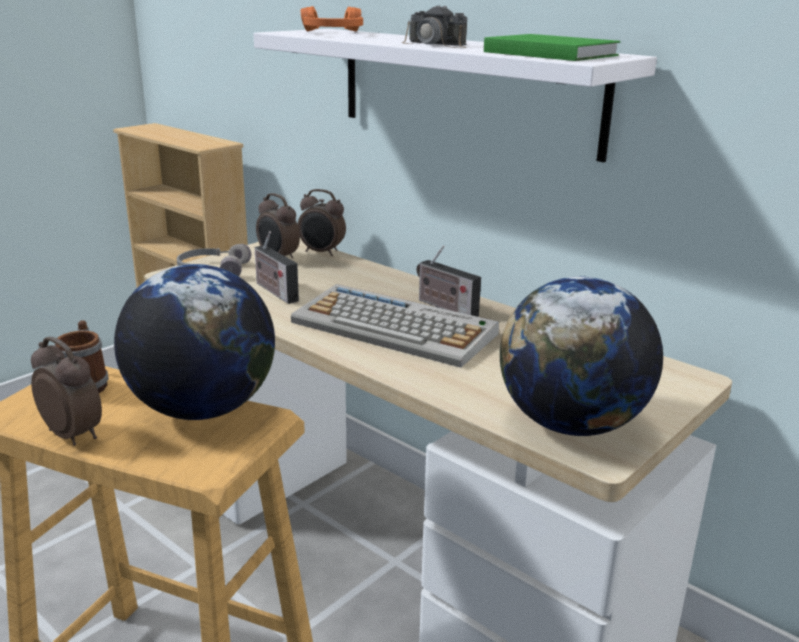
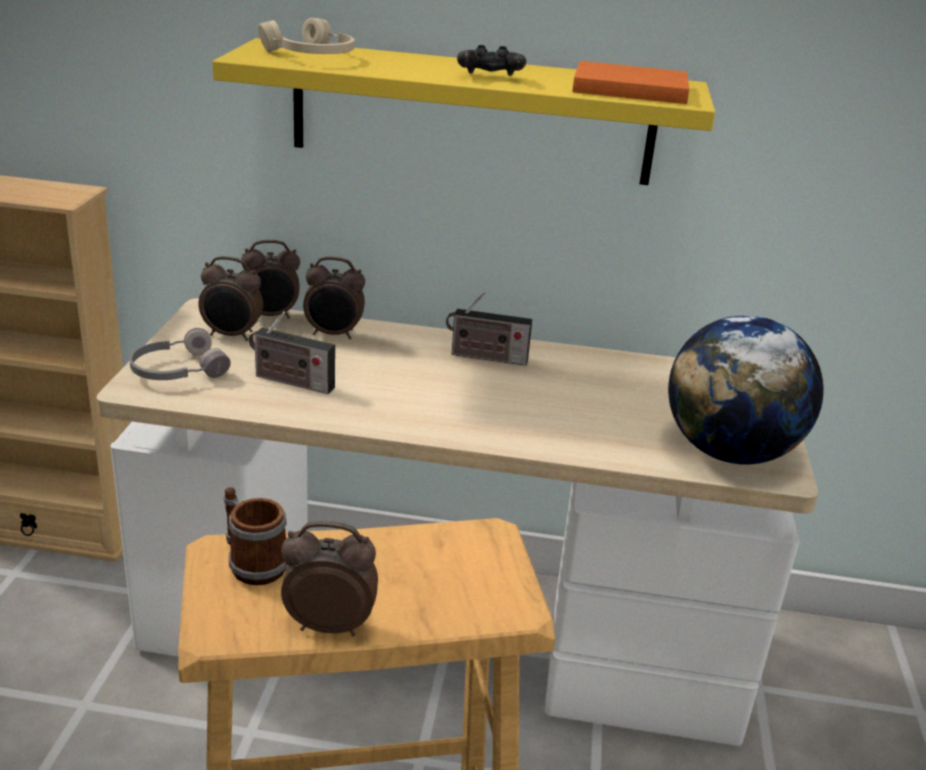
camera: 35 degrees left, 5 degrees up
globe [114,264,275,420] -> none
white shelf [253,29,657,162] -> yellow shelf [212,38,715,185]
keyboard [291,284,499,368] -> none
orange headphones [301,6,363,32] -> beige headphones [258,18,355,54]
camera [402,6,467,48] -> black game controller [457,45,526,76]
green book [484,34,620,61] -> orange book [572,61,689,104]
none -> alarm clock [303,257,365,339]

